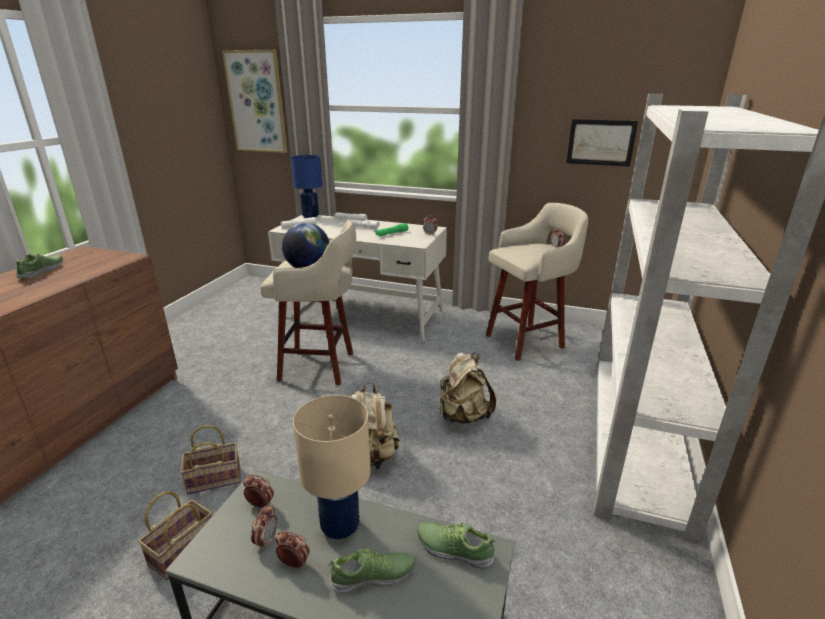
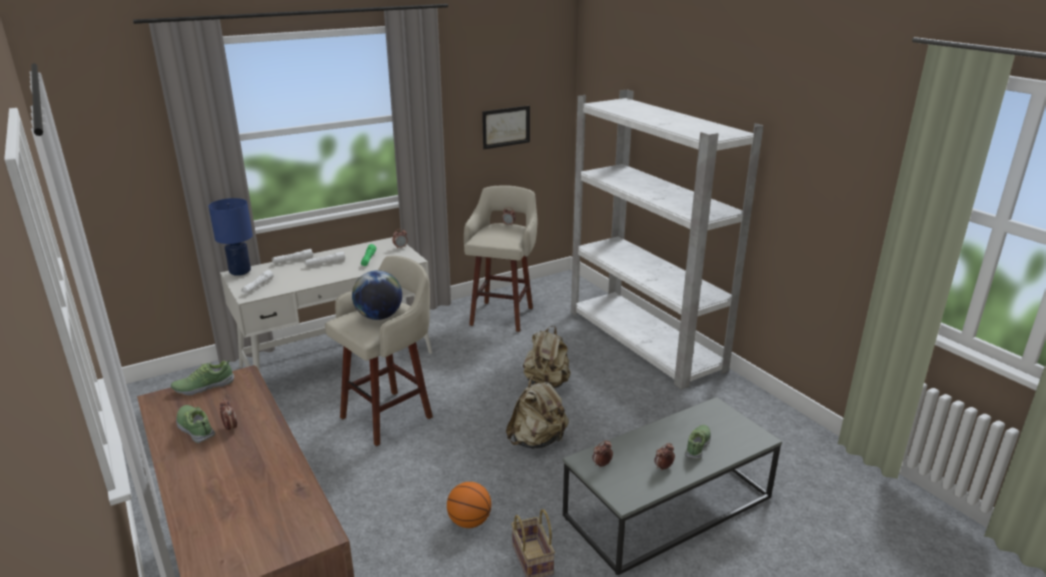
camera: 50 degrees left, 0 degrees up
basket [180,425,241,494] -> basketball [447,482,492,528]
picture [222,50,288,153] -> none
alarm clock [251,505,277,550] -> alarm clock moved to [219,399,237,433]
beige table lamp [293,395,371,539] -> none
shoe [417,522,496,569] -> shoe moved to [171,360,234,395]

